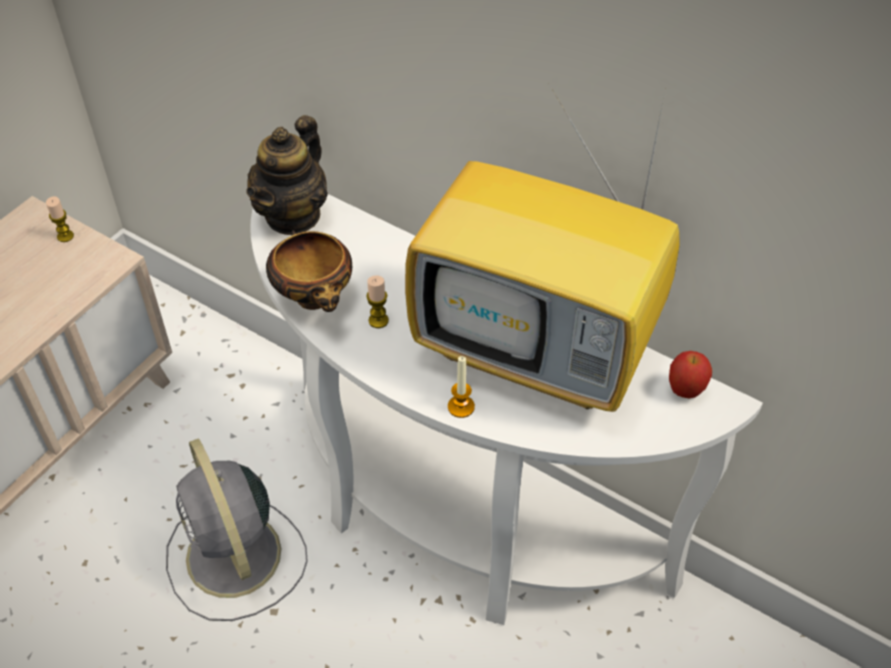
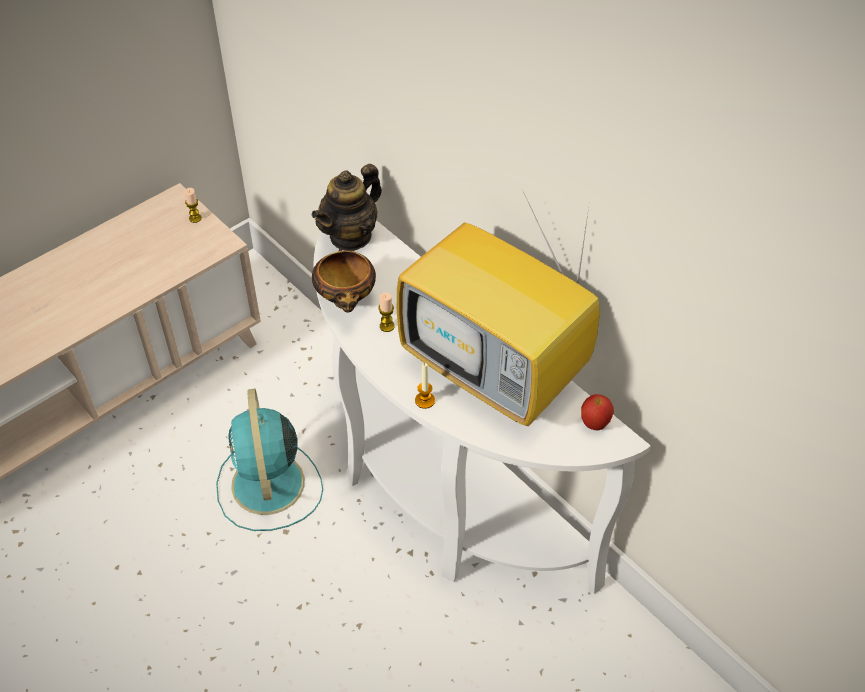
camera: 15 degrees right, 0 degrees up
grey fan [166,438,308,621] -> turquoise fan [216,389,323,531]

